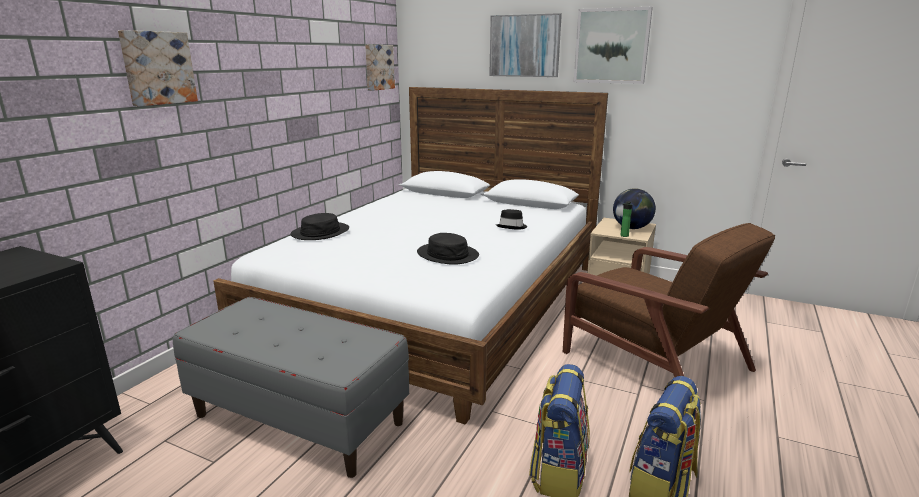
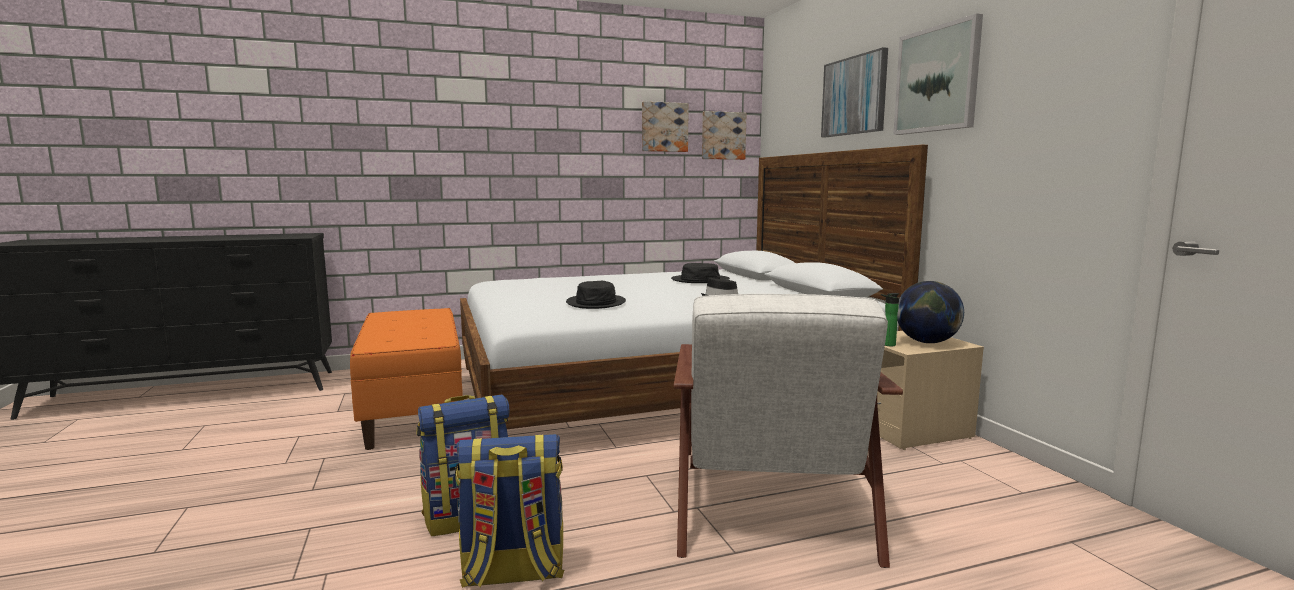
camera: 45 degrees right, 10 degrees down
picture [118,30,198,106] -> picture moved to [642,101,689,152]
grey bench [173,297,409,478] -> orange bench [350,308,463,450]
black hat [290,213,349,240] -> black hat moved to [671,263,730,283]
brown armchair [563,223,775,420] -> white armchair [674,294,903,568]

